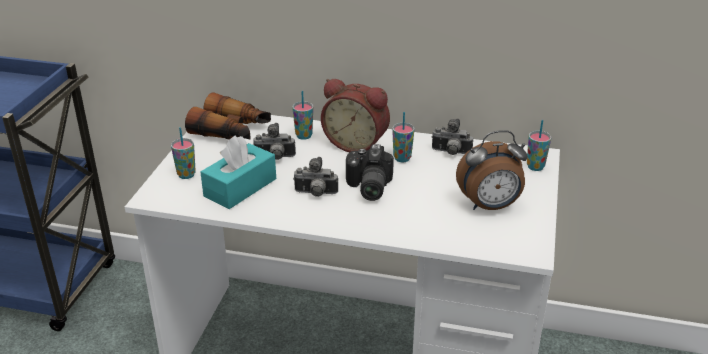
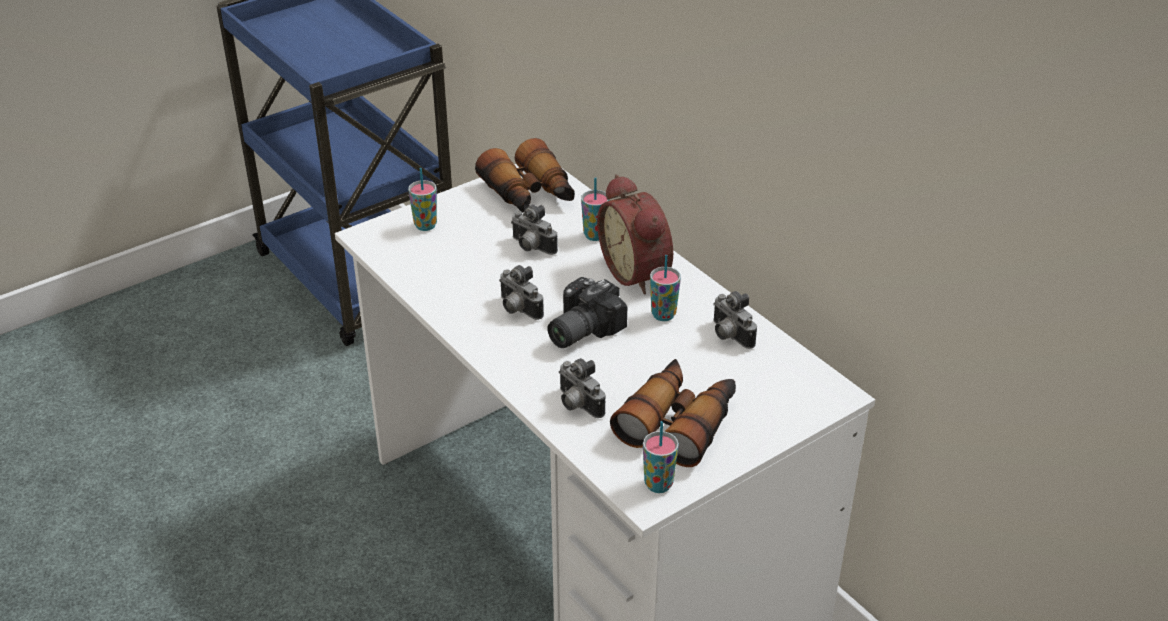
camera: 40 degrees right, 5 degrees up
turquoise tissue box [200,136,276,209] -> none
alarm clock [456,130,528,210] -> binoculars [610,359,736,467]
cup [527,120,551,171] -> cup moved to [643,421,679,493]
none -> camera [559,358,605,418]

